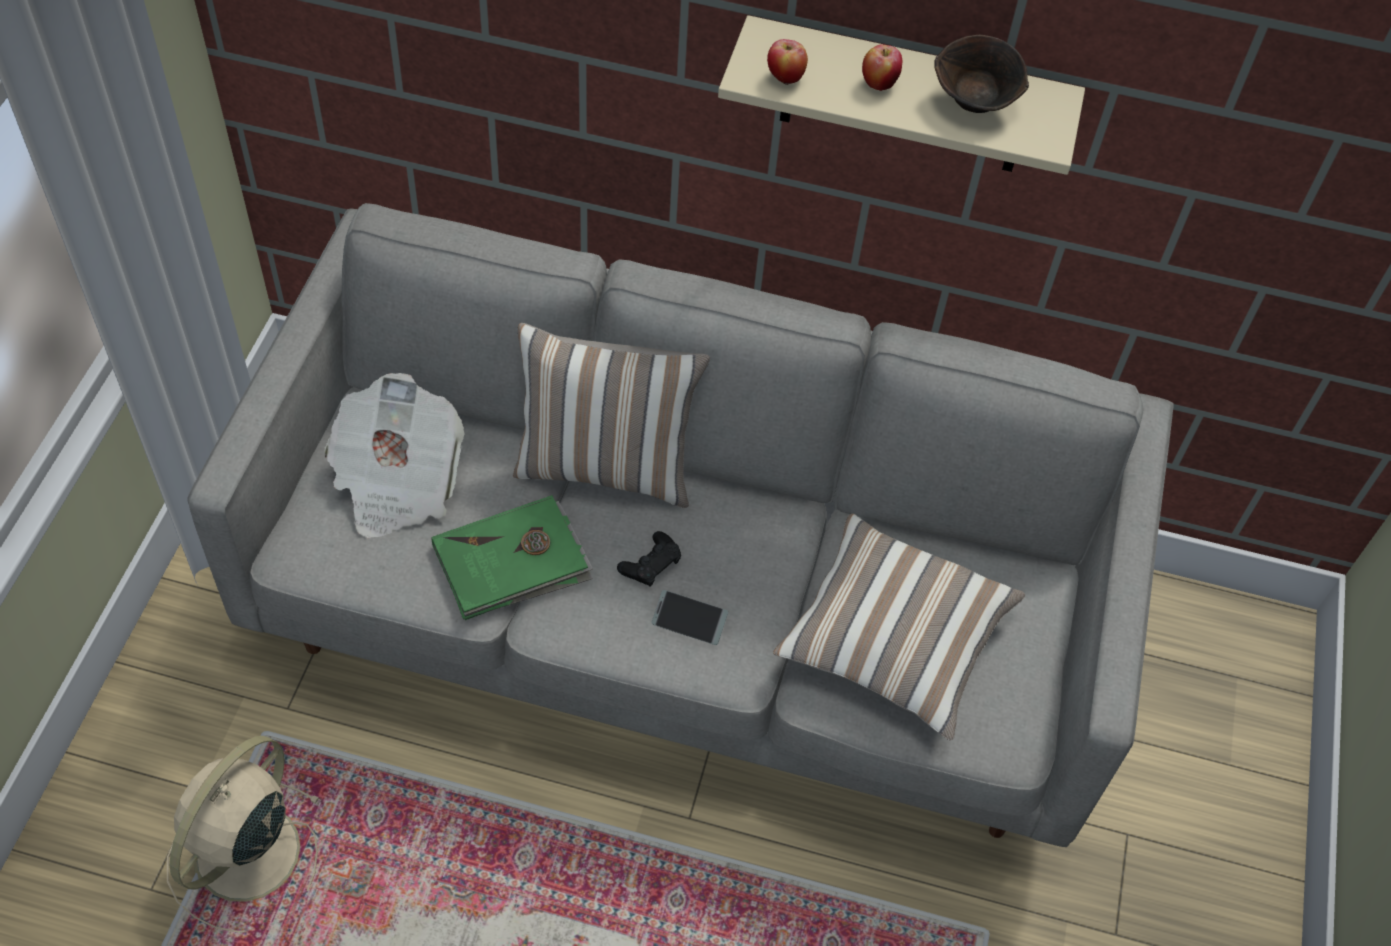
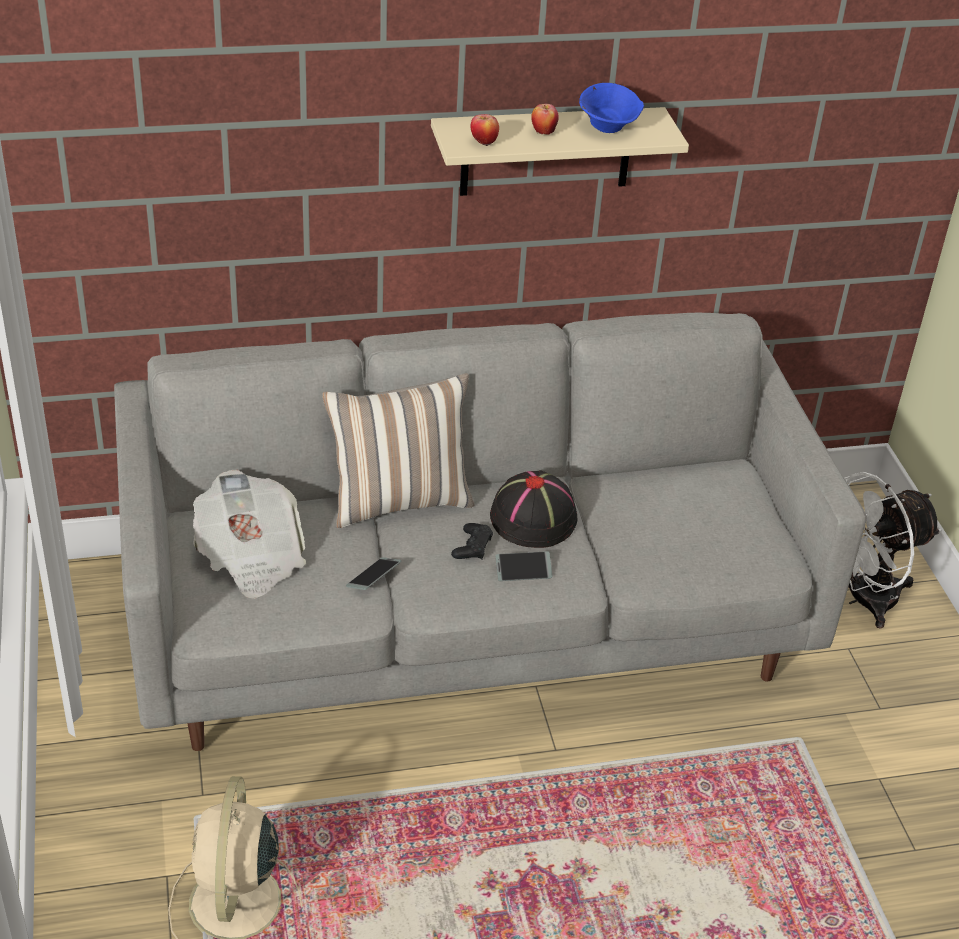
camera: 25 degrees left, 15 degrees down
green book [431,495,593,620] -> phone [346,557,401,590]
pillow [773,513,1025,740] -> none
brown bowl [934,35,1029,113] -> blue bowl [579,83,644,133]
none -> black hat [490,470,577,548]
none -> white fan [845,472,942,629]

